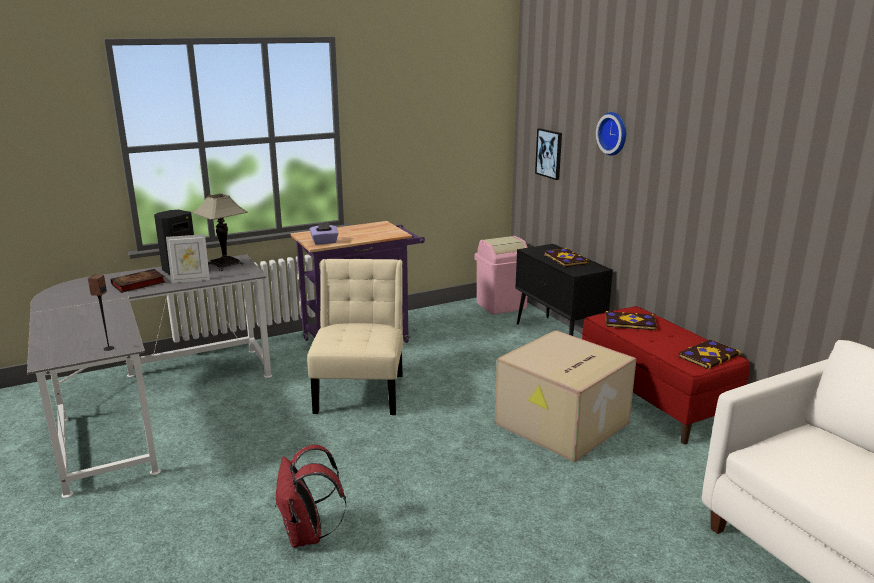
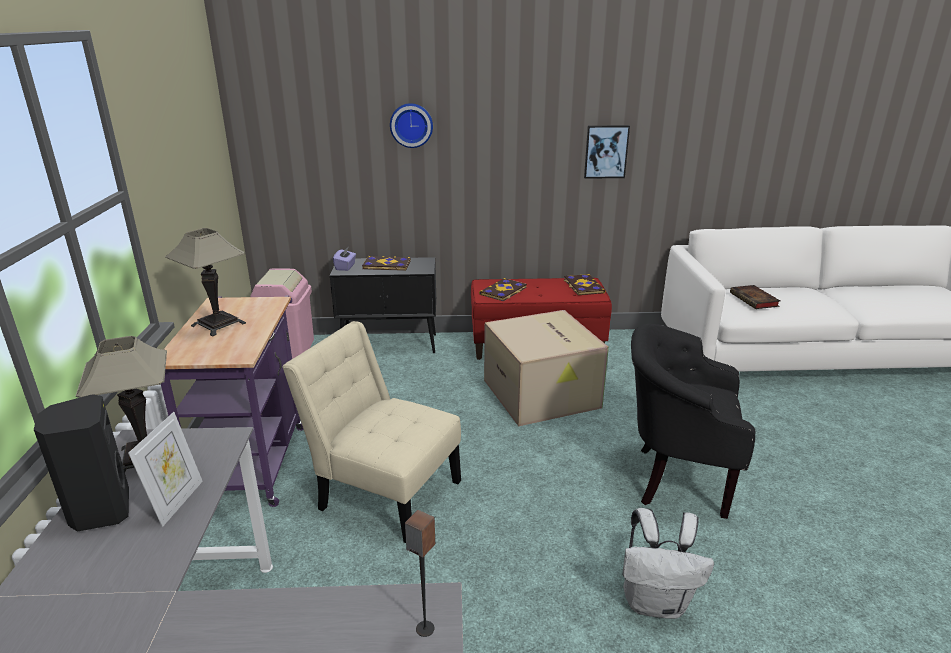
camera: 65 degrees left, 5 degrees up
book [110,269,165,293] -> book moved to [730,285,780,309]
red backpack [275,445,346,547] -> white backpack [623,508,714,619]
purple tissue box [309,223,339,245] -> purple tissue box moved to [333,247,356,271]
picture [535,128,562,180] -> picture moved to [584,125,630,179]
none -> table lamp [165,228,246,337]
none -> black armchair [631,324,755,519]

